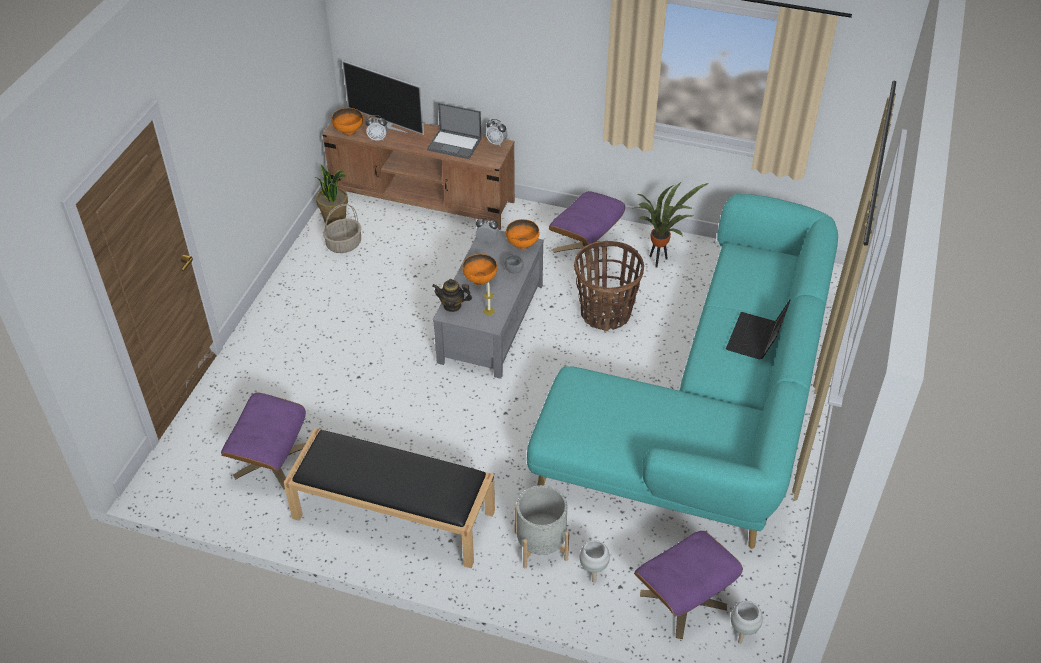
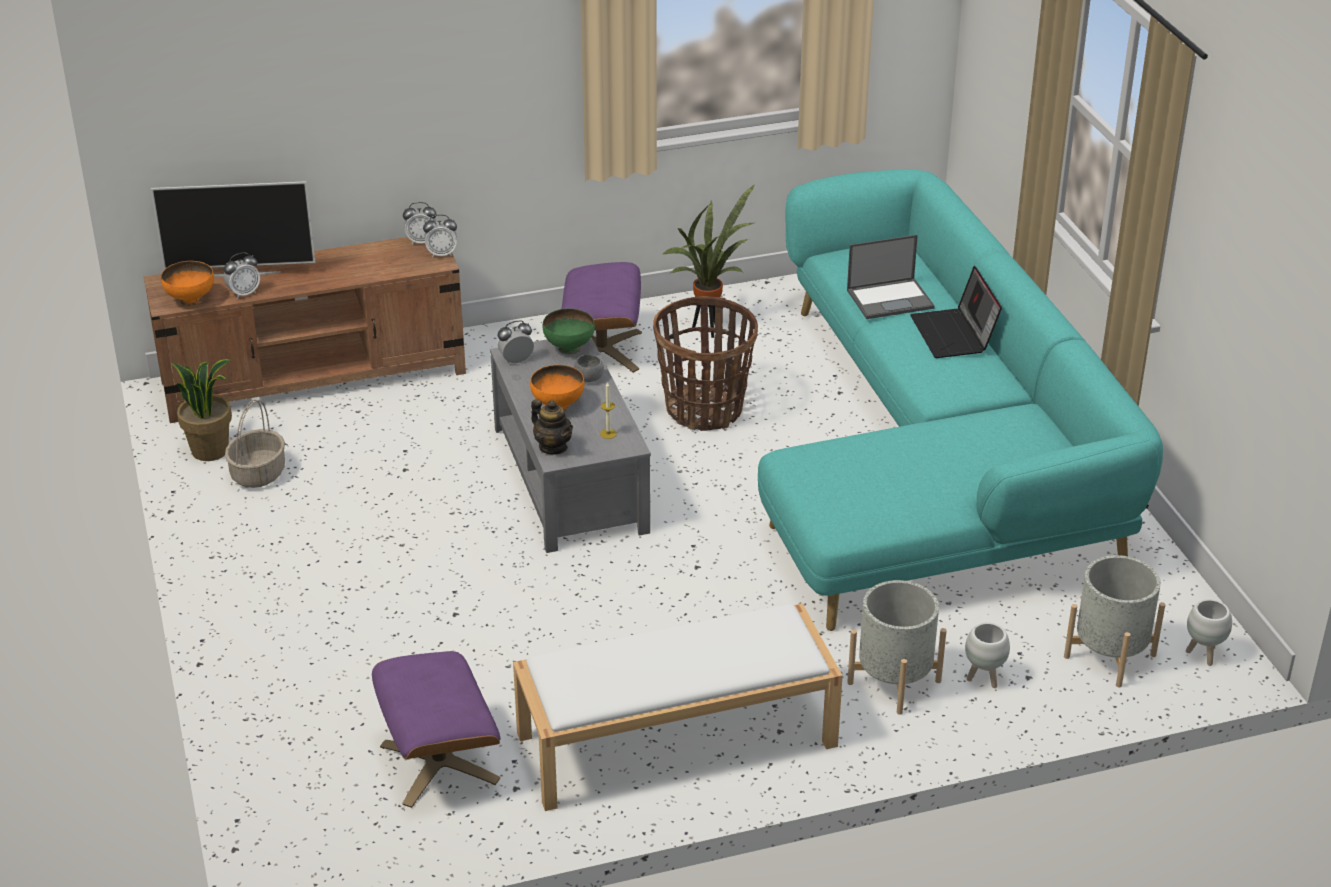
camera: 35 degrees left, 10 degrees down
black bench [284,428,495,568] -> white bench [513,604,843,811]
laptop [427,103,482,159] -> laptop moved to [847,235,935,319]
teapot [432,279,472,312] -> teapot turned 105 degrees counterclockwise [531,399,573,455]
orange bowl [506,219,539,250] -> green bowl [543,308,595,355]
purple ottoman [634,531,743,639] -> grey planter [1064,555,1165,688]
none -> alarm clock [423,215,457,258]

